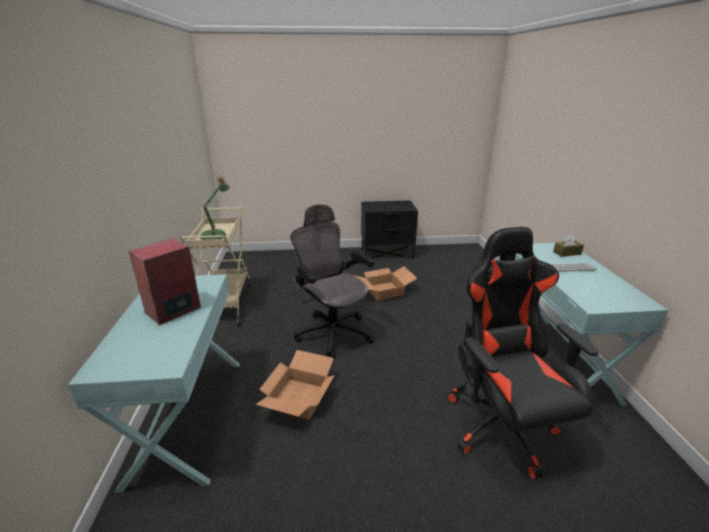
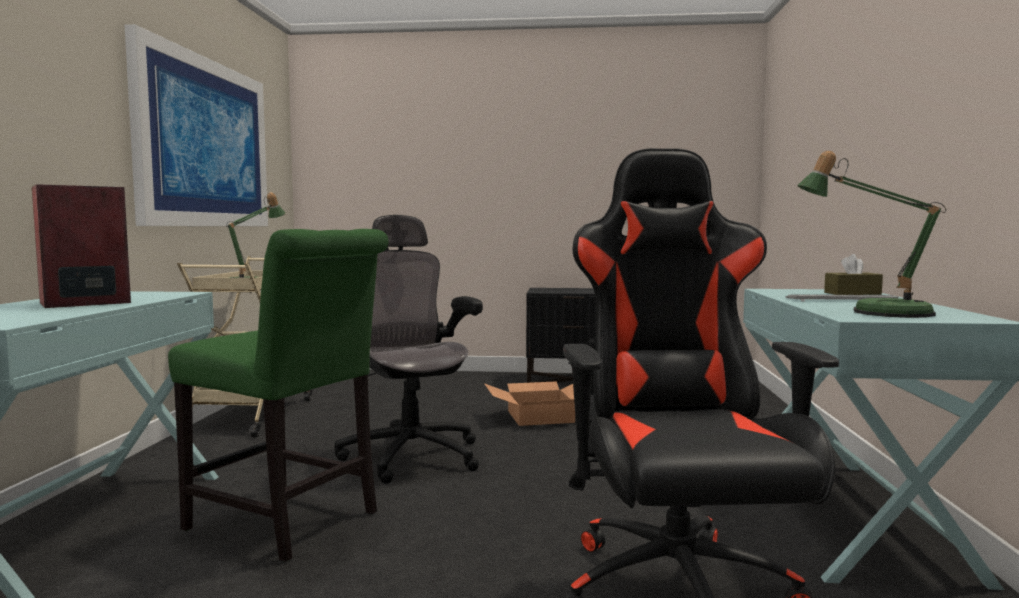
camera: 10 degrees right, 20 degrees down
cardboard box [255,350,335,420] -> green chair [168,229,388,562]
none -> picture [125,24,268,226]
none -> table lamp [797,151,946,318]

